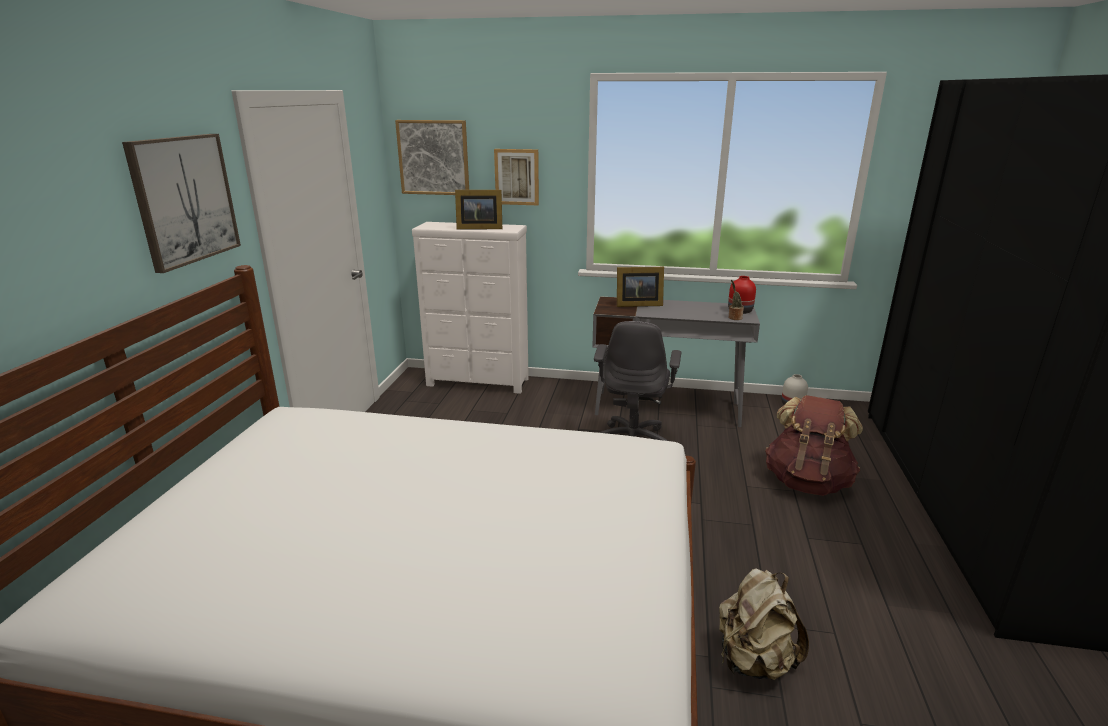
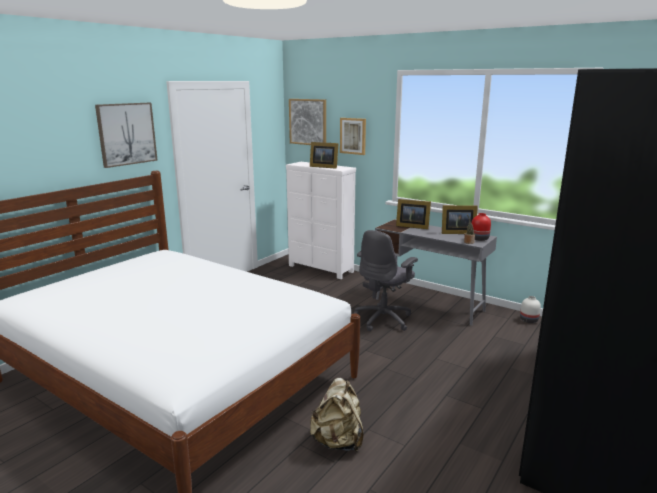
camera: 25 degrees right, 5 degrees down
brown backpack [765,395,863,496] -> none
none -> picture frame [442,205,478,234]

